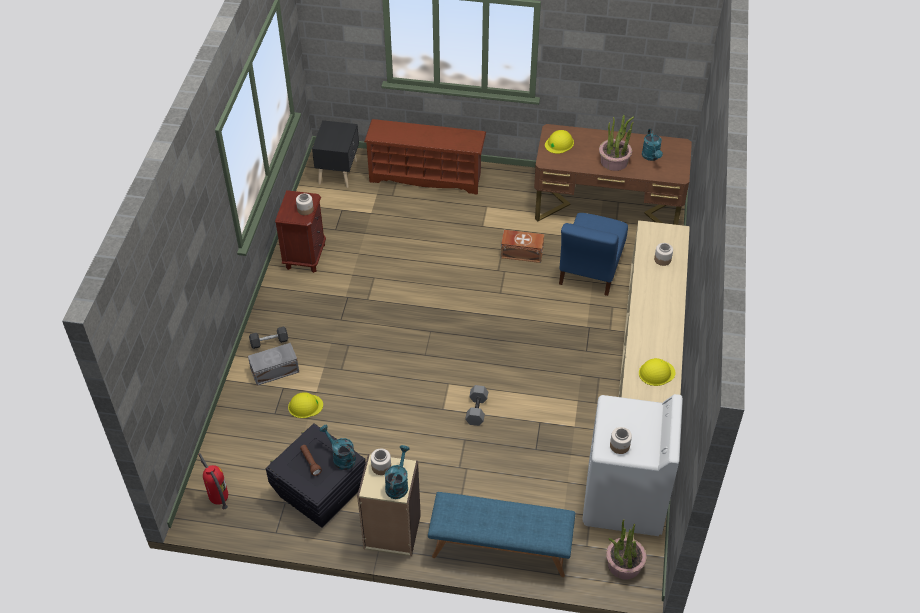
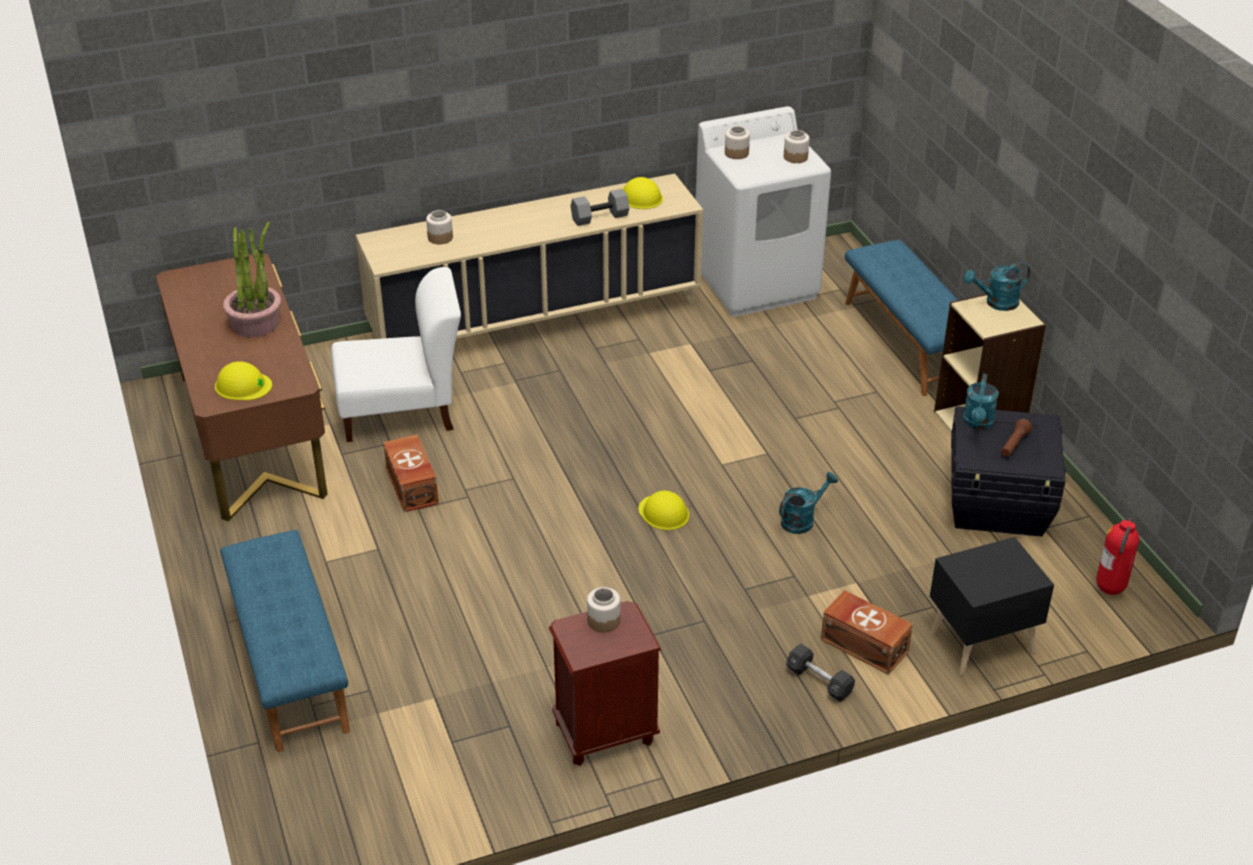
camera: 120 degrees left, 10 degrees down
grey storage box [248,343,299,386] -> brown storage box [821,590,913,675]
yellow hard hat [288,392,323,418] -> yellow hard hat moved to [638,491,689,530]
black nightstand [312,120,359,188] -> black nightstand moved to [930,537,1054,675]
brown shoe rack [364,119,486,195] -> blue bench [220,530,350,752]
jar [371,449,391,475] -> jar moved to [725,126,750,159]
grey dumbbell [465,385,488,426] -> grey dumbbell moved to [570,189,629,226]
blue chair [559,213,628,296] -> white chair [331,267,461,442]
potted plant [606,519,647,579] -> none
turquoise watering can [642,129,663,161] -> turquoise watering can moved to [779,472,838,534]

